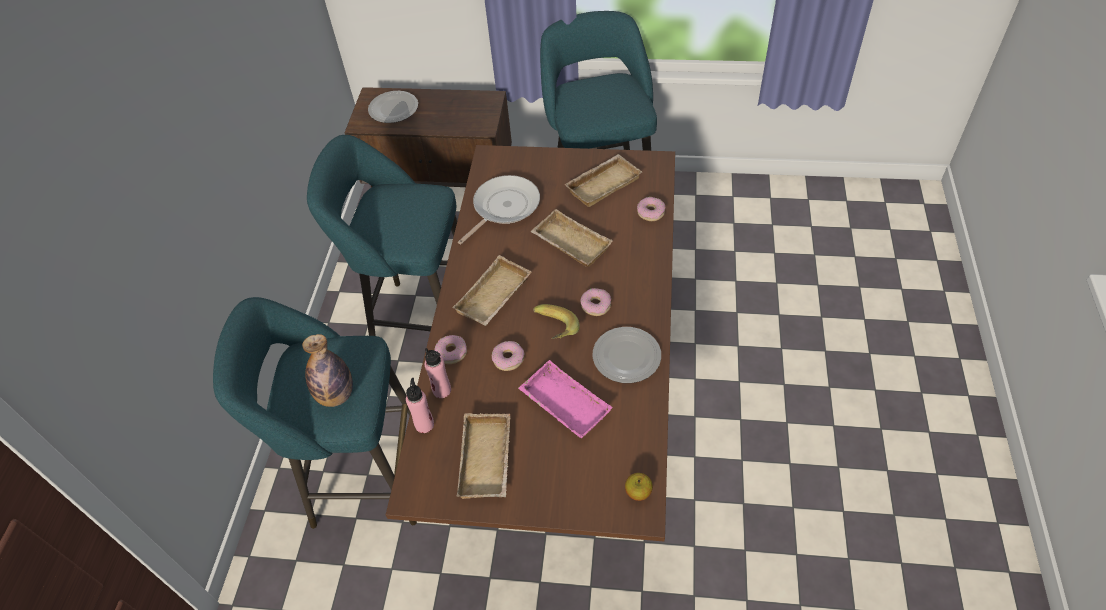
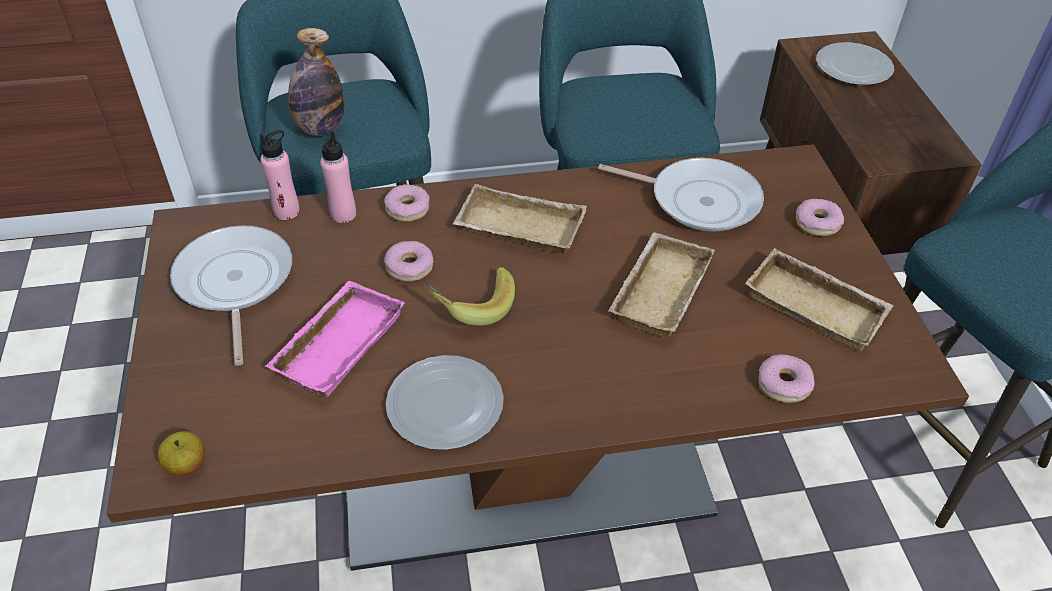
camera: 70 degrees right, 5 degrees down
beige tray [457,413,510,499] -> frying pan [170,225,292,366]
donut [580,288,611,316] -> donut moved to [796,199,844,236]

